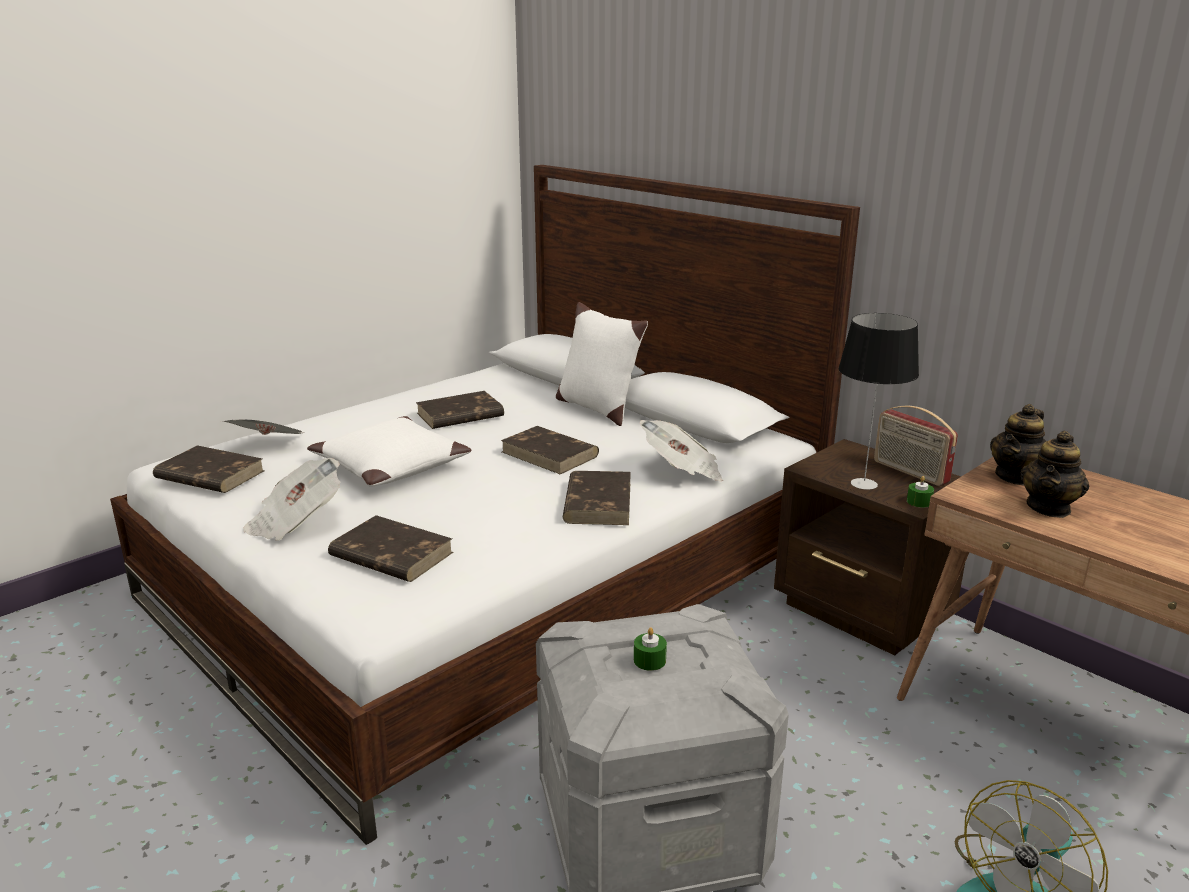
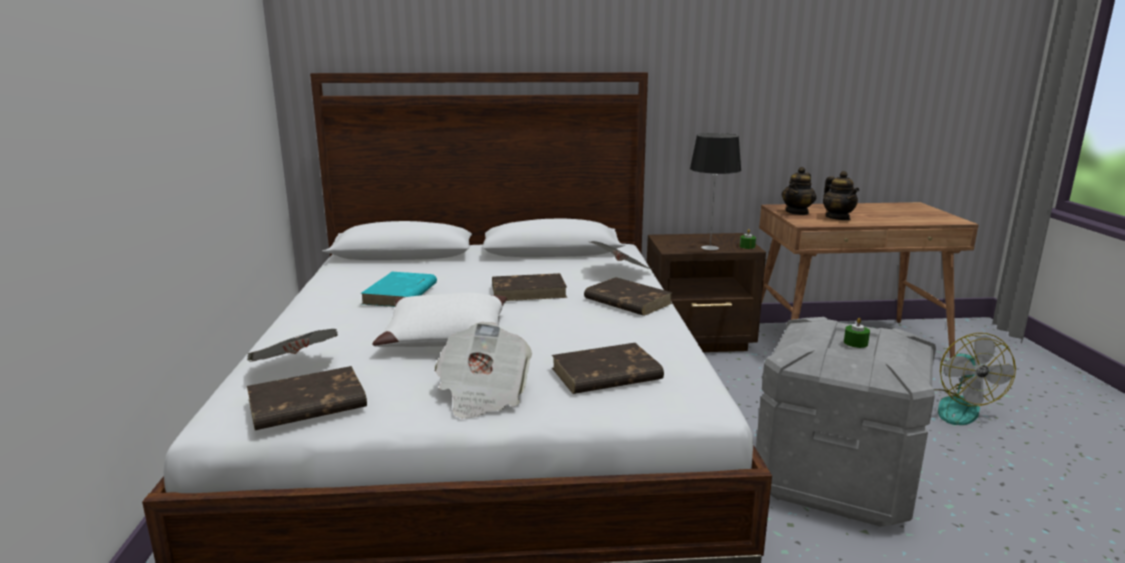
camera: 50 degrees left, 5 degrees down
brown book [416,391,504,429] -> turquoise book [360,272,437,307]
white pillow [556,302,648,426] -> none
radio [874,406,958,486] -> none
teapot [990,404,1046,486] -> teapot turned 45 degrees clockwise [782,167,816,215]

